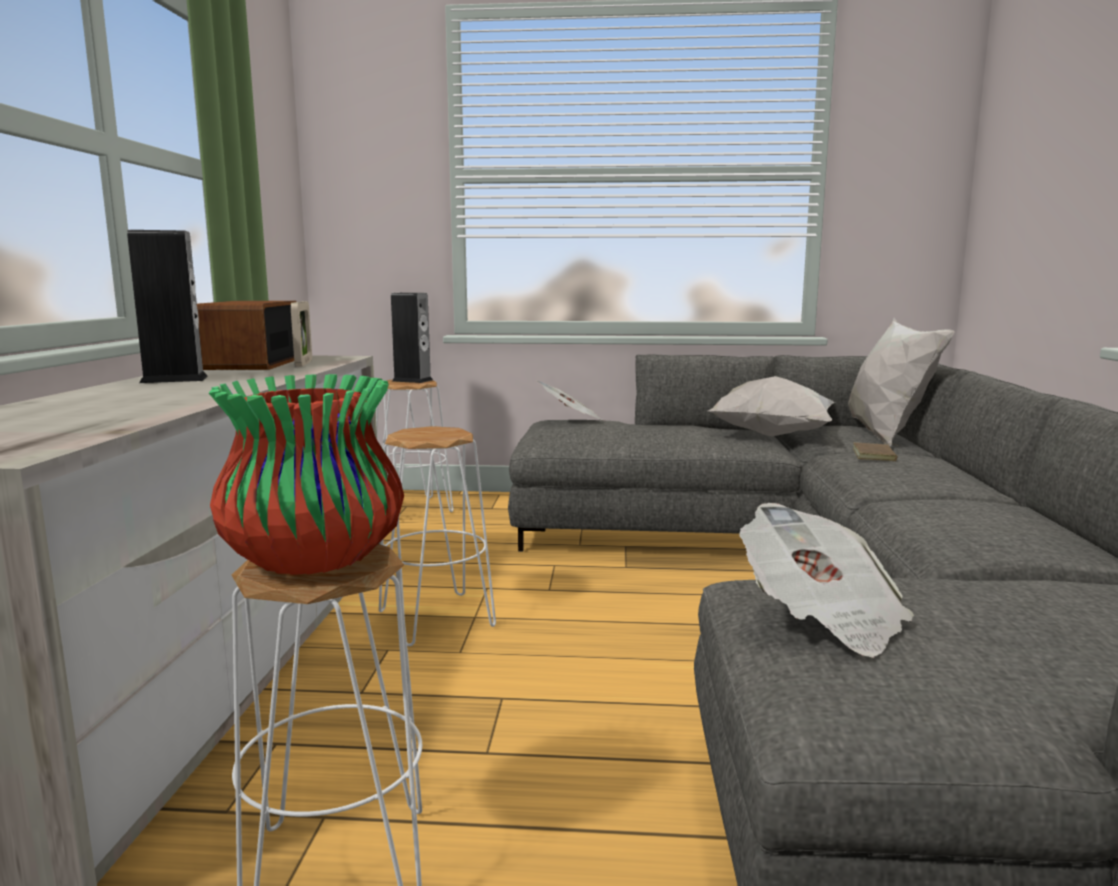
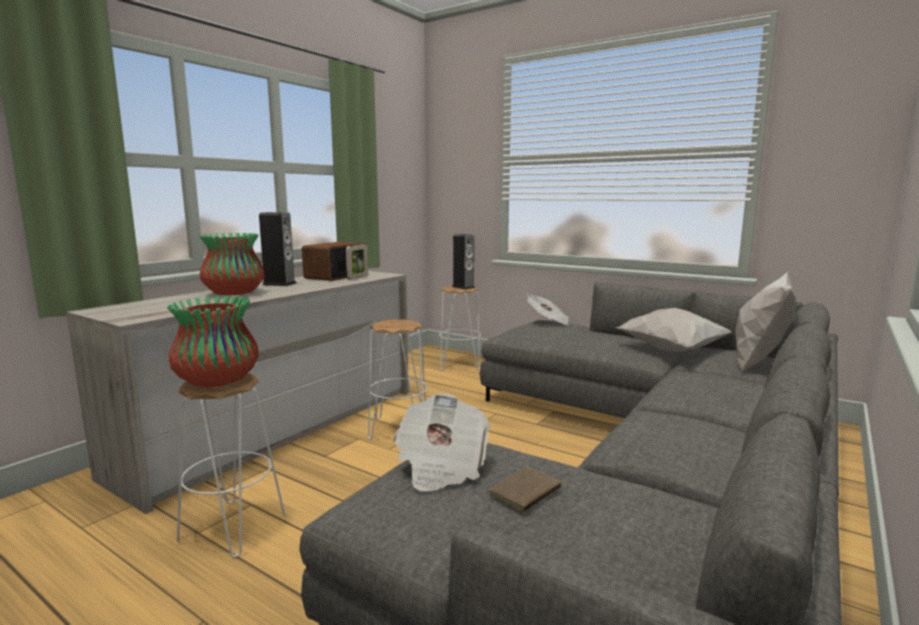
camera: 30 degrees right, 0 degrees up
brown book [853,442,901,461] -> brown book moved to [489,466,573,513]
none -> vase [200,233,265,295]

